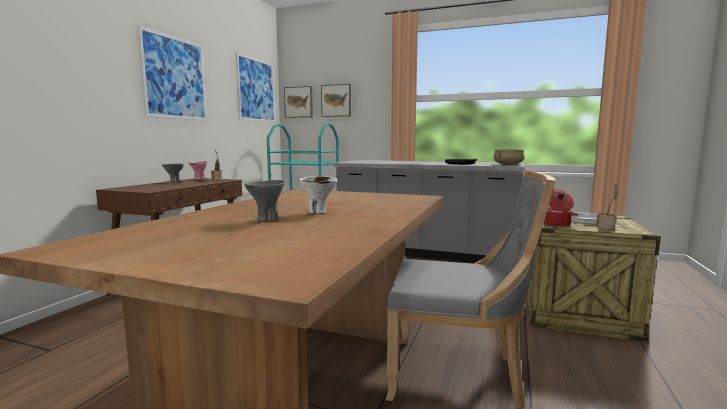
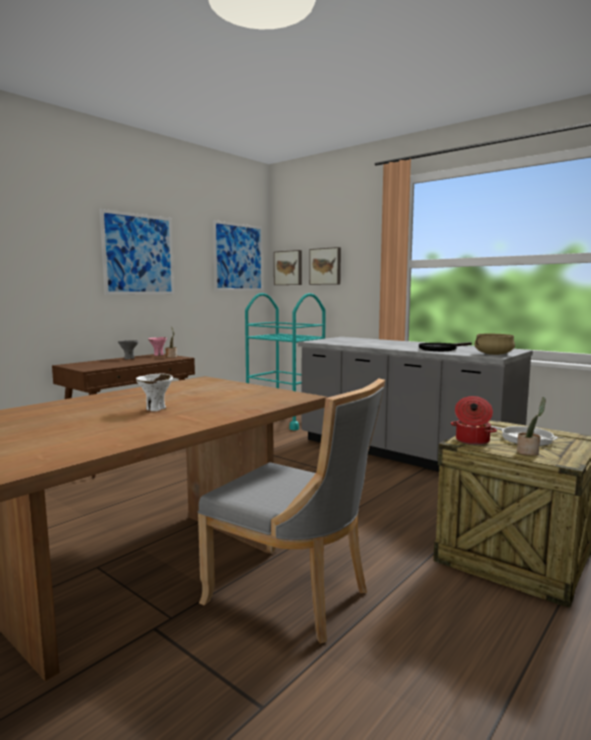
camera: 20 degrees right, 0 degrees up
grey bowl [244,180,285,221] -> none

